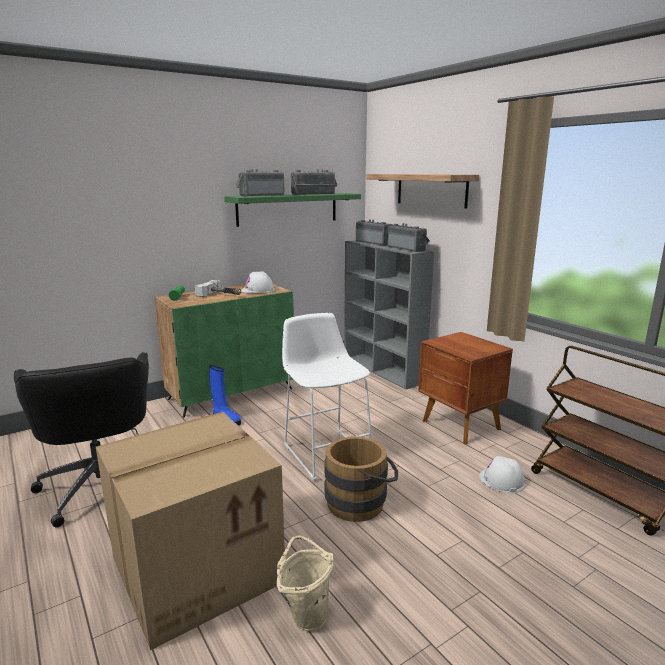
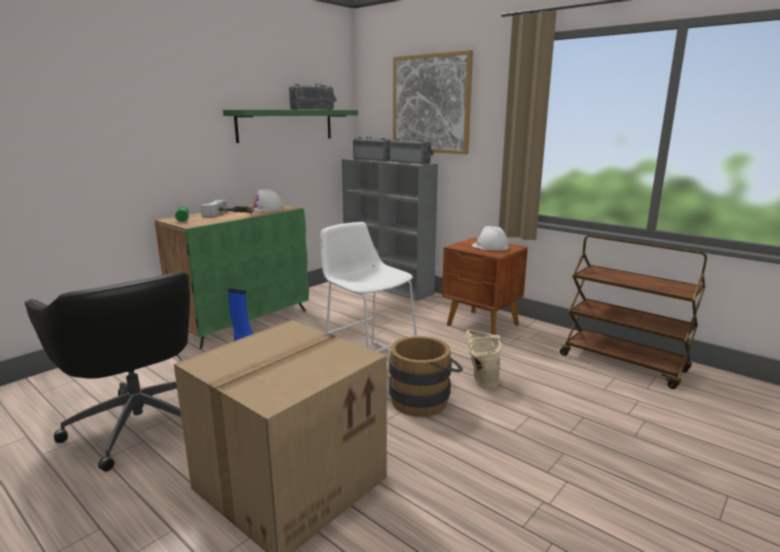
camera: 15 degrees left, 0 degrees up
radio [236,169,285,197] -> none
beige bucket [277,536,333,631] -> beige bucket moved to [467,330,502,387]
shelf [366,174,479,208] -> picture [393,50,473,154]
white hard hat [479,456,526,493] -> white hard hat moved to [472,226,509,251]

